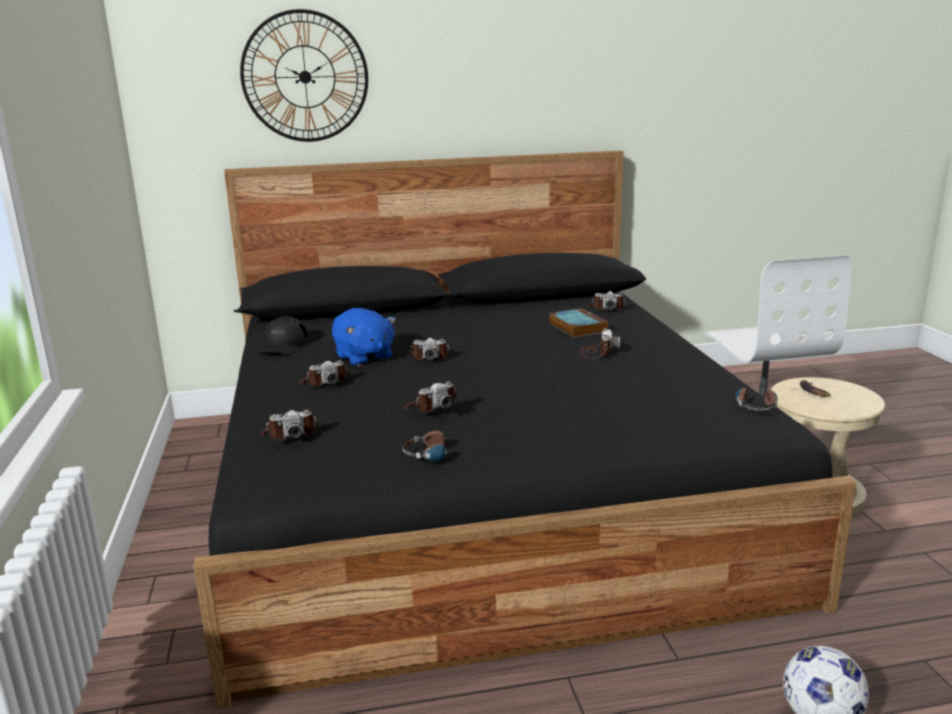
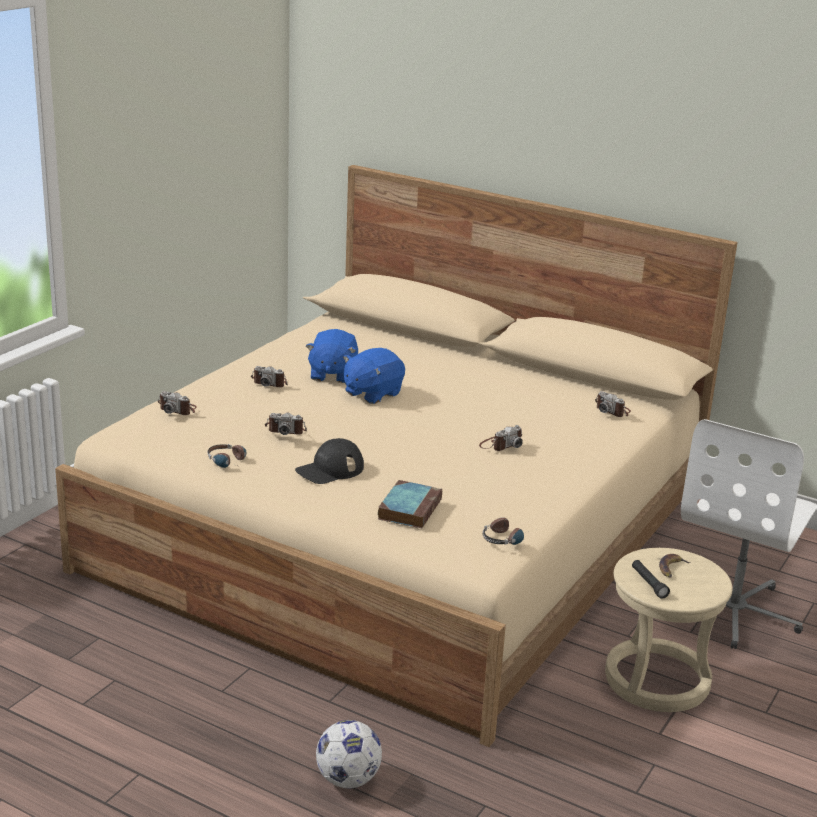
camera: 40 degrees right, 5 degrees up
black bed [193,151,856,709] -> beige bed [55,165,738,747]
wall clock [240,9,368,142] -> none
black cap [256,316,310,354] -> black cap moved to [295,438,364,484]
camera [408,338,451,360] -> blue plush toy [343,348,405,404]
book [549,308,609,338] -> book moved to [378,480,442,529]
none -> black flashlight [632,560,670,599]

